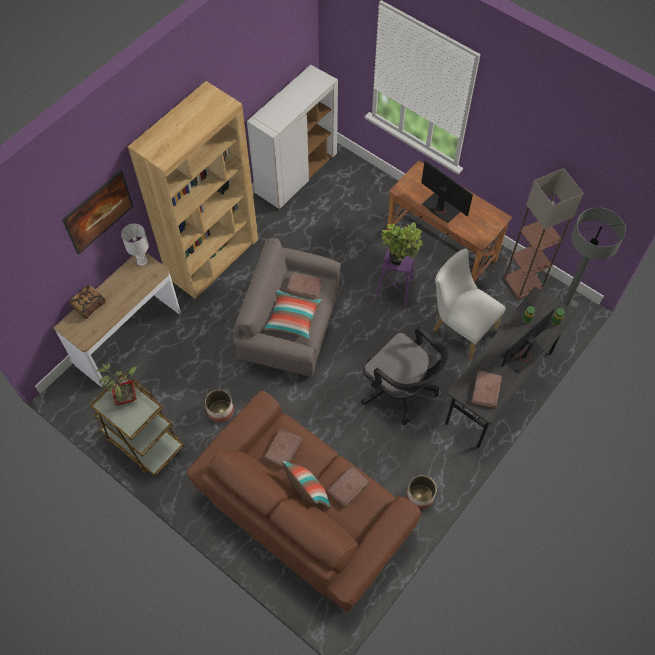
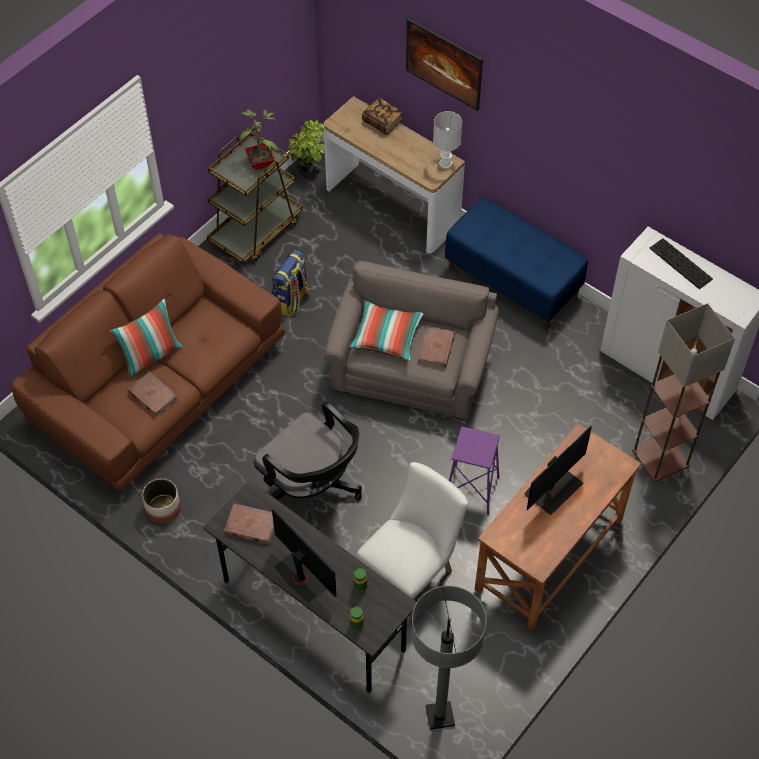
camera: 90 degrees right, 5 degrees down
brown bookcase [128,81,258,299] -> blue bench [445,197,588,330]
planter [205,390,234,423] -> backpack [271,250,310,317]
brown book [264,428,302,468] -> none
black office chair [361,327,448,425] -> black office chair turned 90 degrees counterclockwise [254,402,362,530]
potted plant [381,222,423,266] -> potted plant moved to [287,120,325,173]
floor lamp [503,168,584,300] -> floor lamp moved to [632,303,735,482]
none -> keyboard [650,238,713,289]

